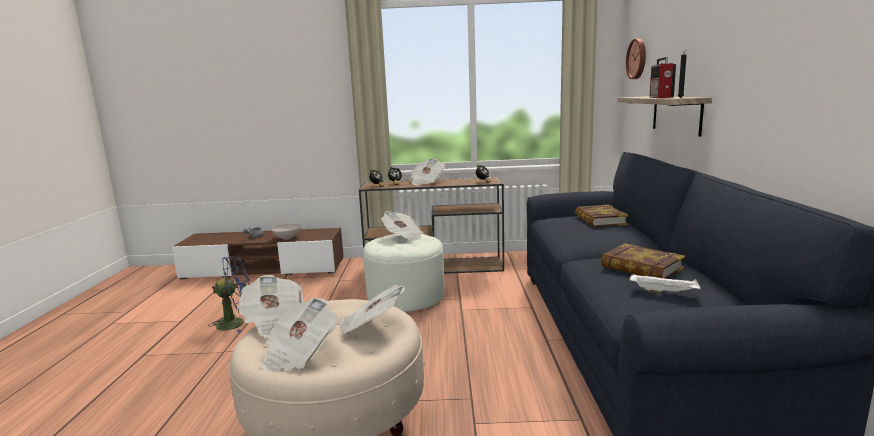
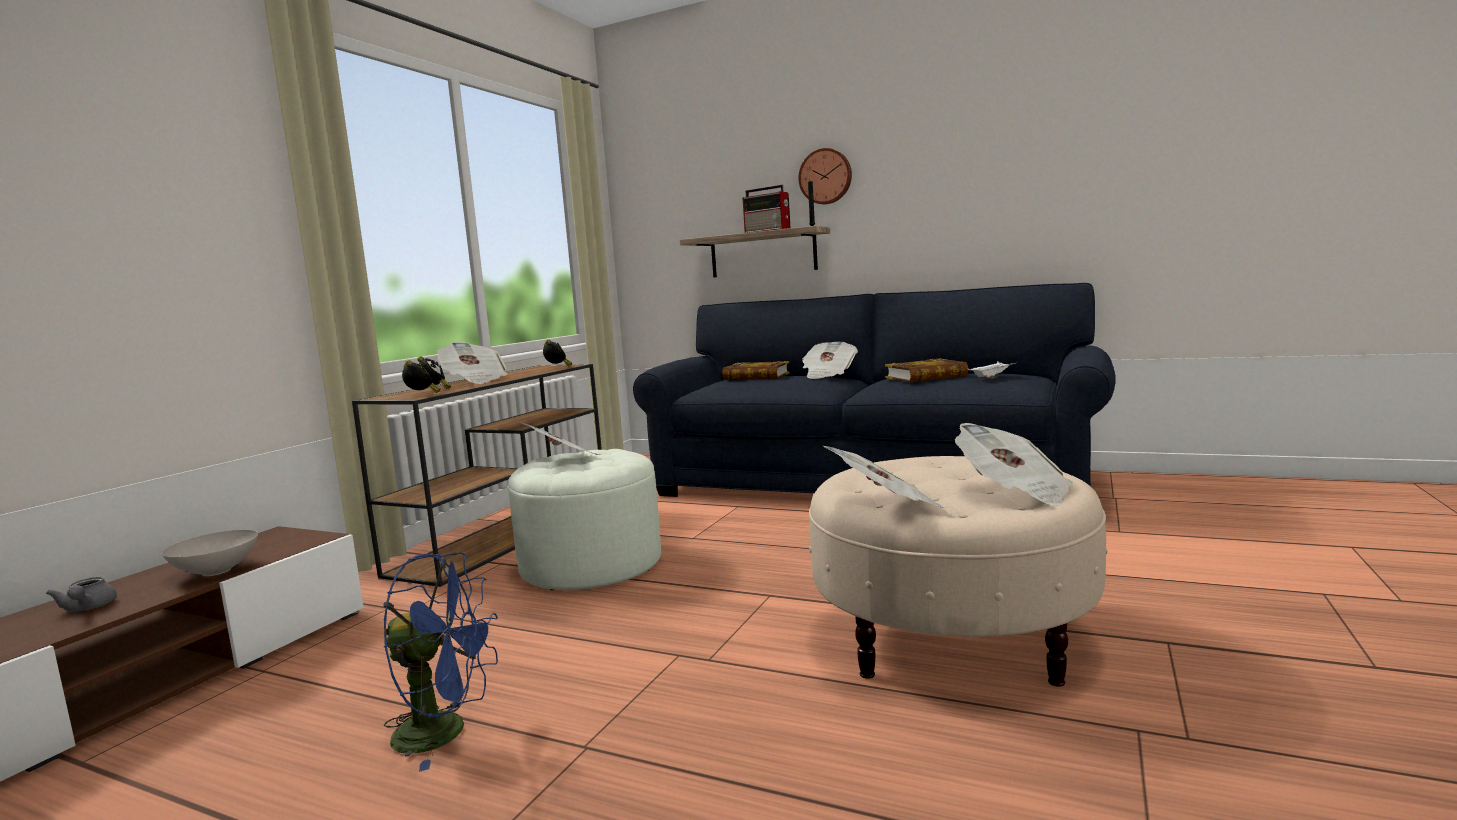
camera: 65 degrees left, 5 degrees down
blue fan [208,255,250,333] -> blue fan turned 90 degrees clockwise [383,553,498,772]
newspaper [339,285,405,335] -> newspaper moved to [802,342,858,379]
wall clock [626,39,646,79] -> wall clock moved to [798,148,852,204]

